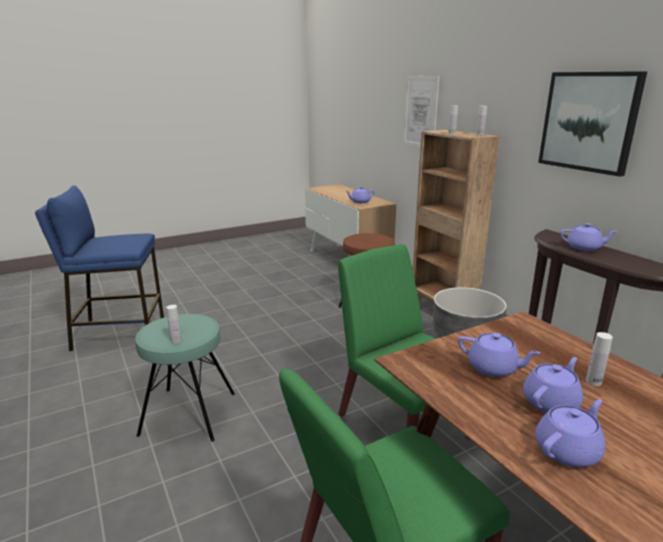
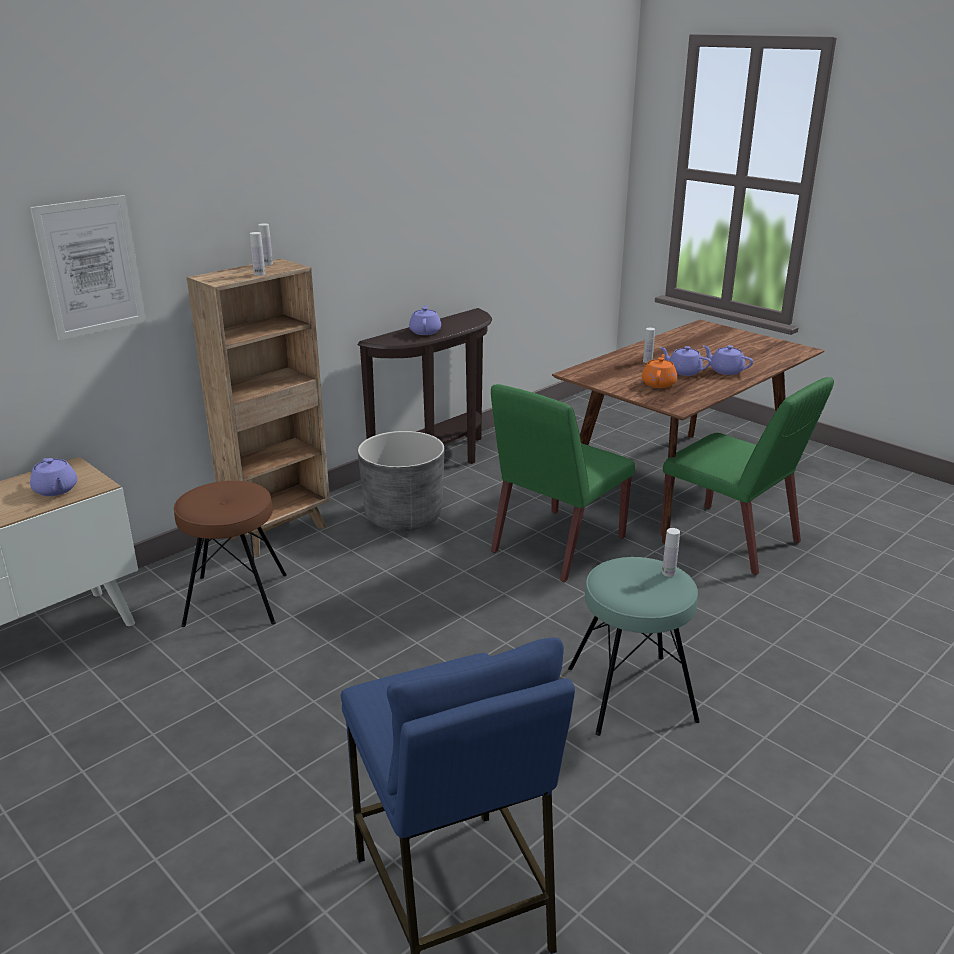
camera: 105 degrees left, 5 degrees up
purple teapot [458,333,541,377] -> orange teapot [642,354,677,388]
picture [538,71,647,177] -> none

